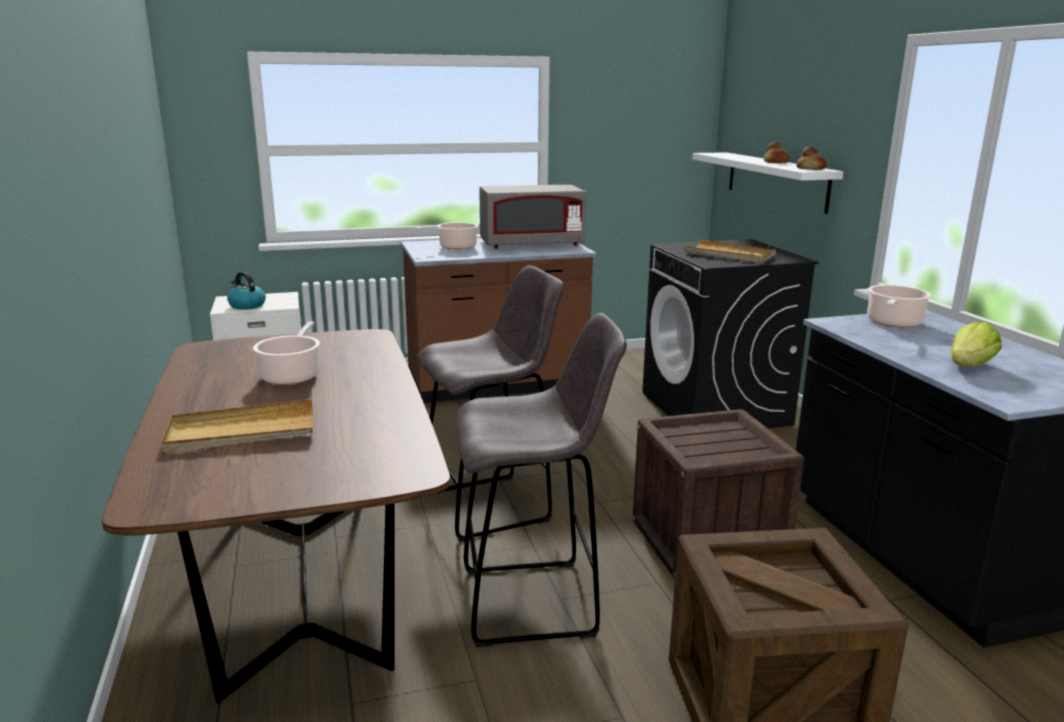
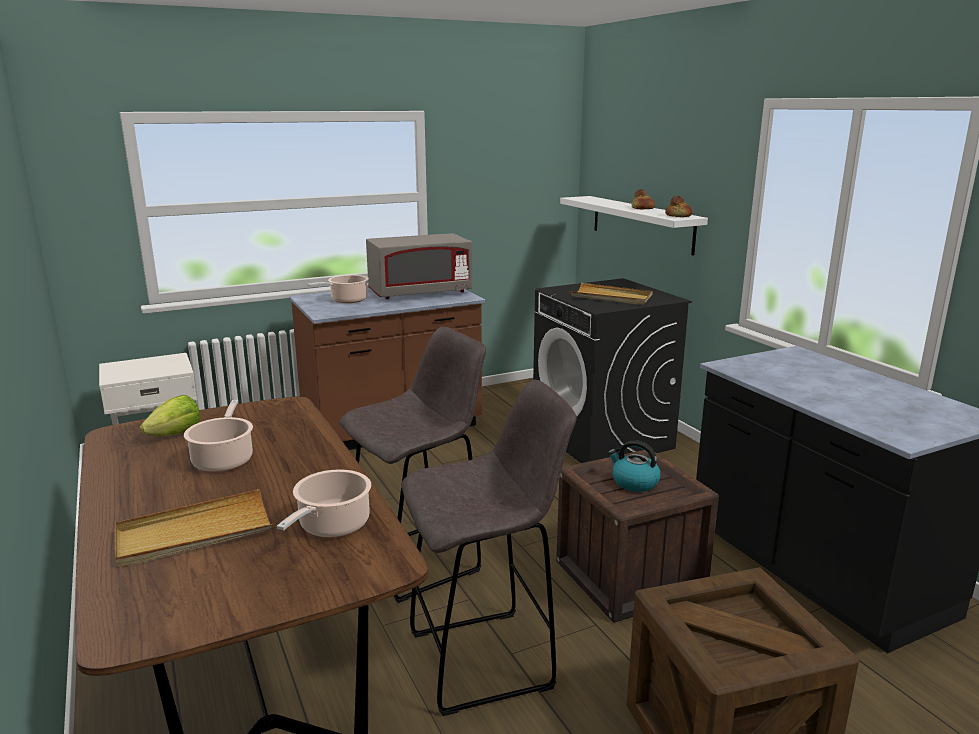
camera: 10 degrees left, 0 degrees up
kettle [227,272,266,310] -> kettle moved to [608,440,661,492]
cooking pot [867,285,932,328] -> cooking pot moved to [277,469,371,538]
lettuce [950,321,1002,367] -> lettuce moved to [140,395,200,437]

